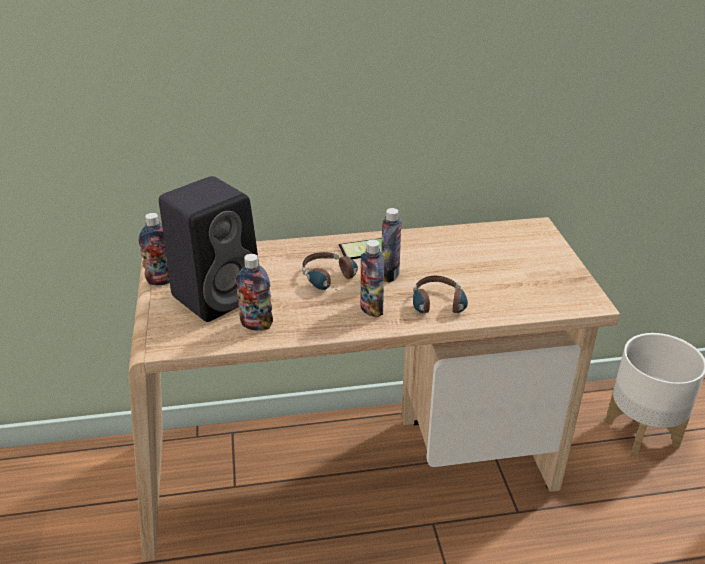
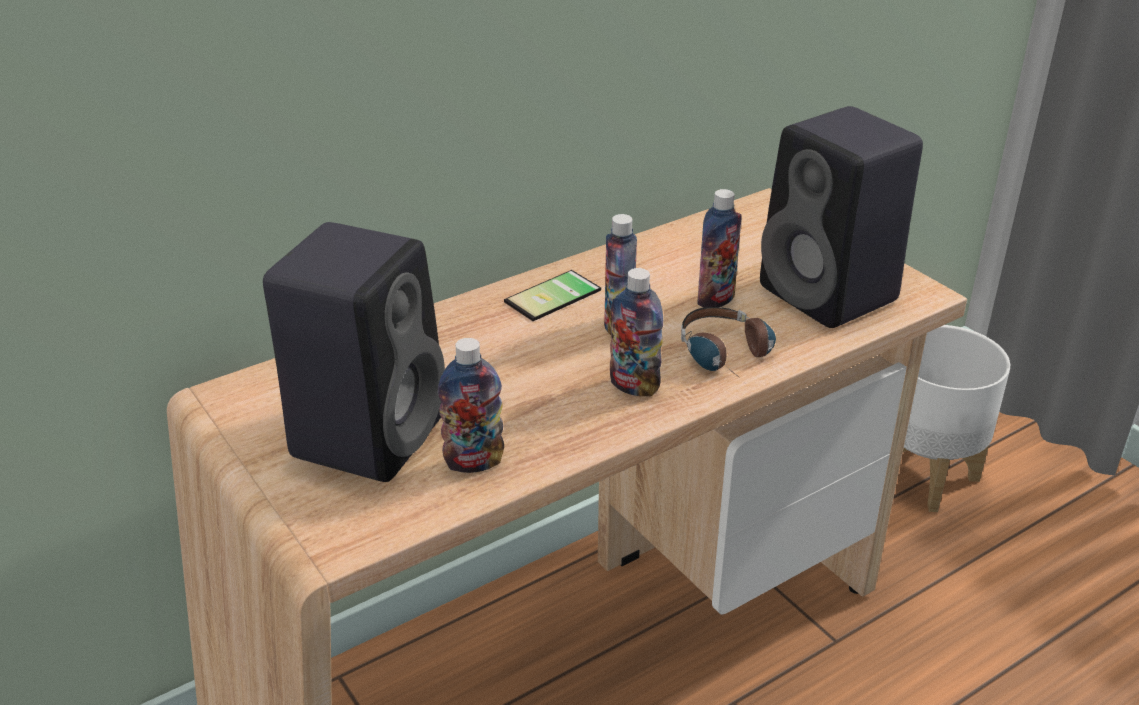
camera: 25 degrees left, 0 degrees up
bottle [138,213,170,285] -> bottle moved to [697,189,742,308]
headphones [302,252,358,295] -> none
none -> black speaker [760,106,923,328]

